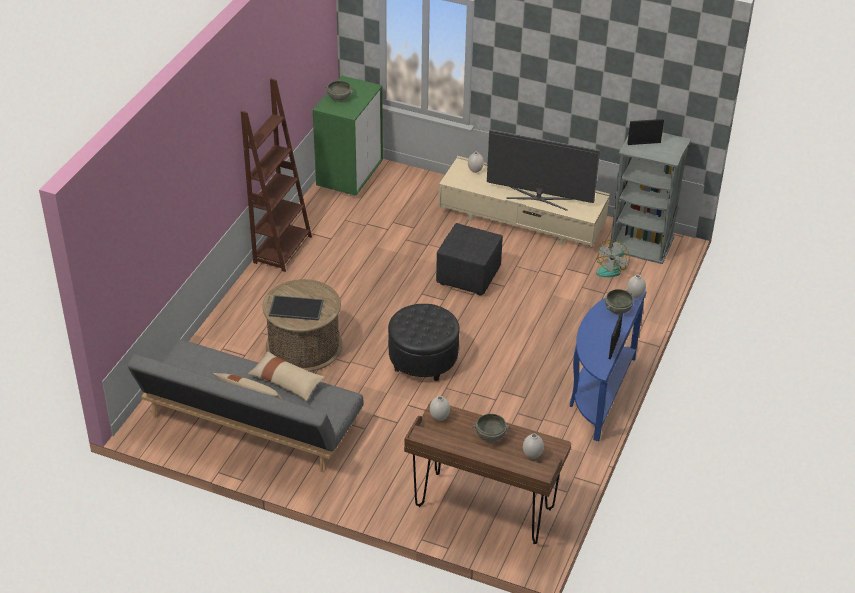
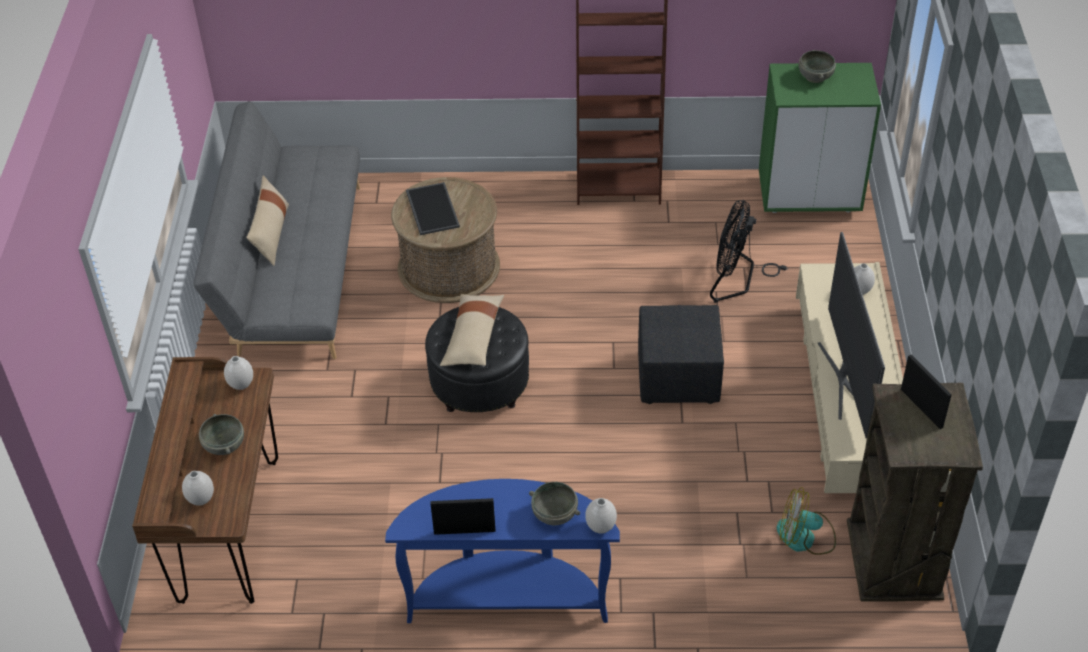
camera: 70 degrees right, 5 degrees up
beige pillow [248,351,325,401] -> beige pillow moved to [440,294,504,366]
grey bookcase [608,132,691,264] -> brown bookcase [847,383,983,601]
none -> black fan [710,200,788,303]

